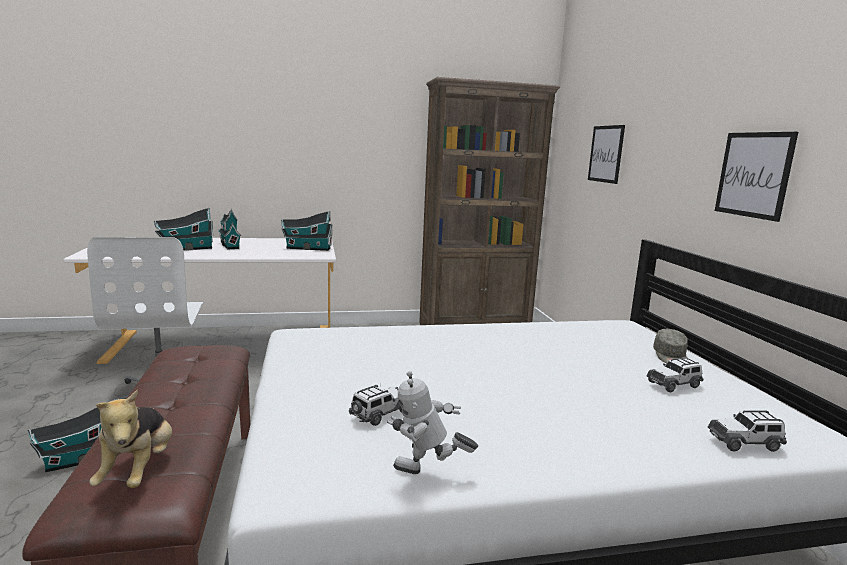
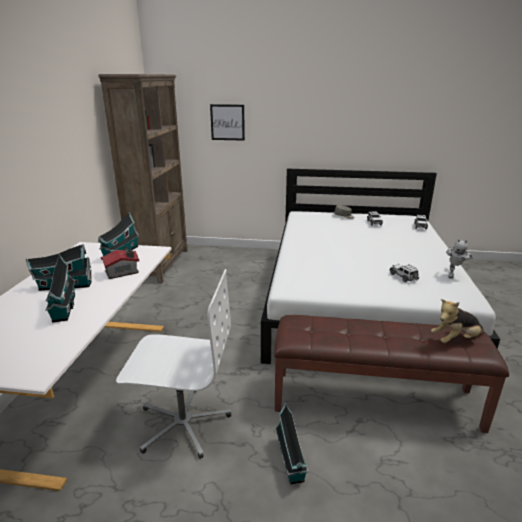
camera: 70 degrees left, 10 degrees up
plush toy [89,390,172,488] -> plush toy turned 150 degrees clockwise [431,299,484,343]
picture [715,132,798,222] -> none
none -> toy house [101,250,139,279]

